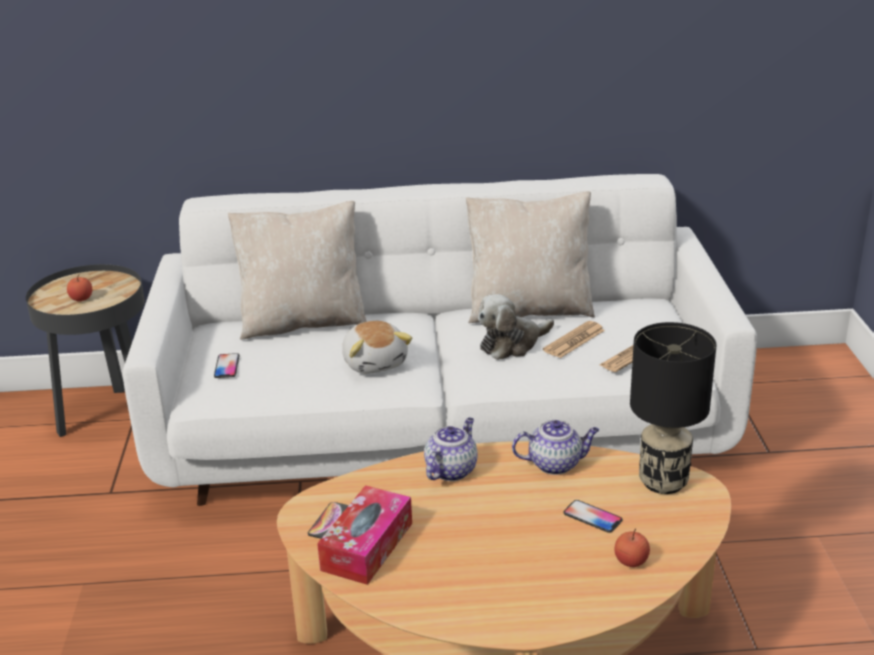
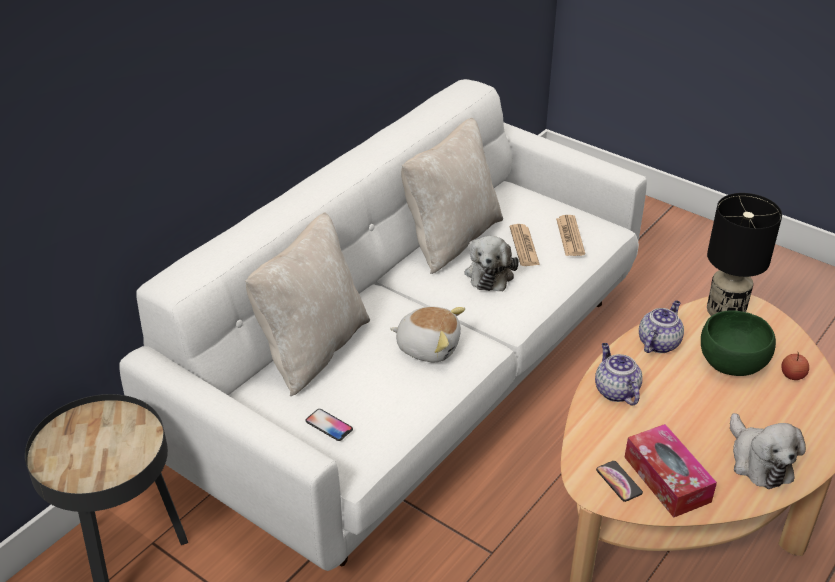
camera: 50 degrees left, 10 degrees up
apple [67,274,92,301] -> none
phone [563,500,623,533] -> green bowl [701,310,776,376]
none -> plush toy [730,413,806,489]

